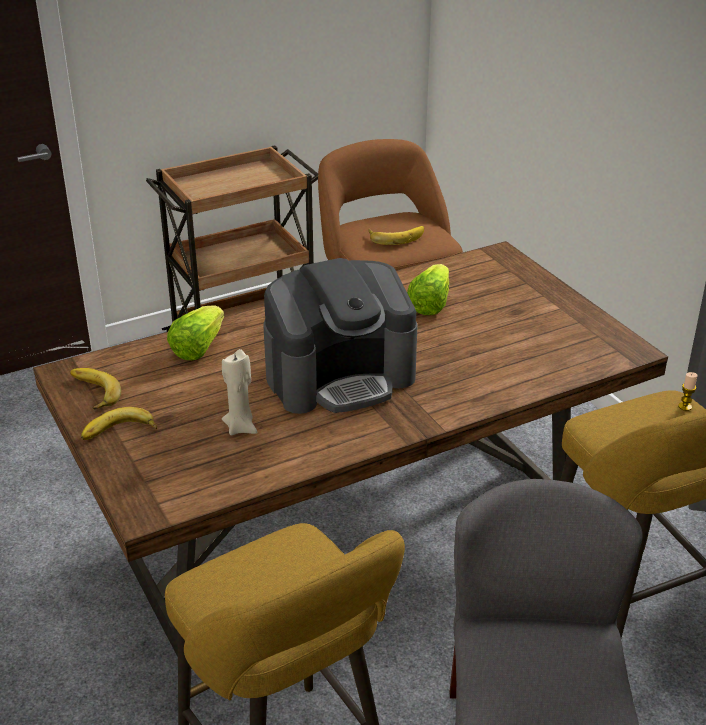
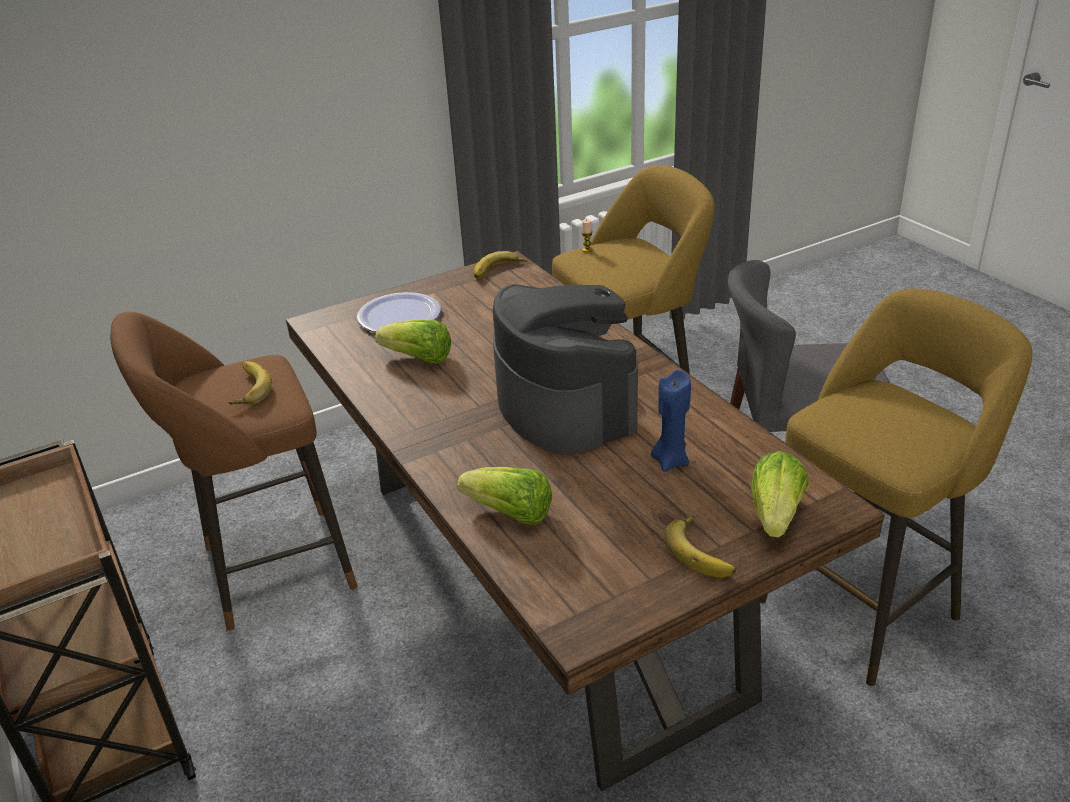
camera: 90 degrees left, 0 degrees up
banana [70,368,121,410] -> banana moved to [473,251,527,278]
beige candle [222,349,257,435] -> blue candle [651,370,691,472]
none -> plate [357,292,441,332]
none -> lettuce [751,451,809,538]

